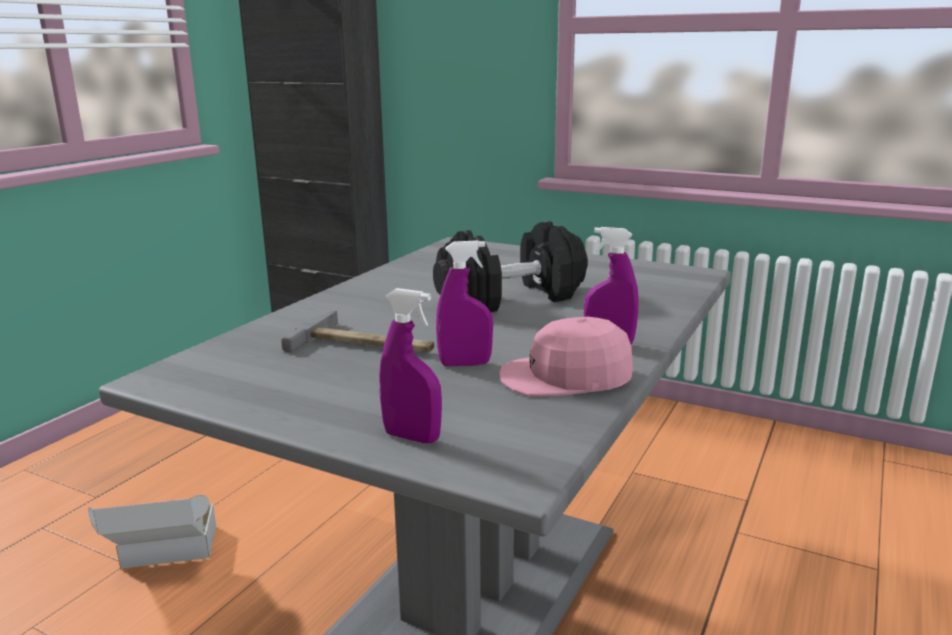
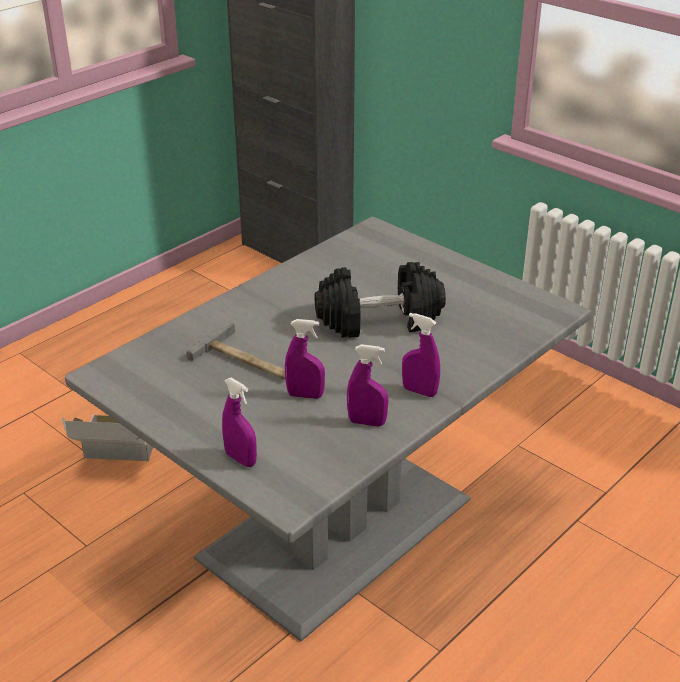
camera: 15 degrees right, 15 degrees up
pink cap [499,317,633,397] -> purple spray bottle [347,344,388,427]

